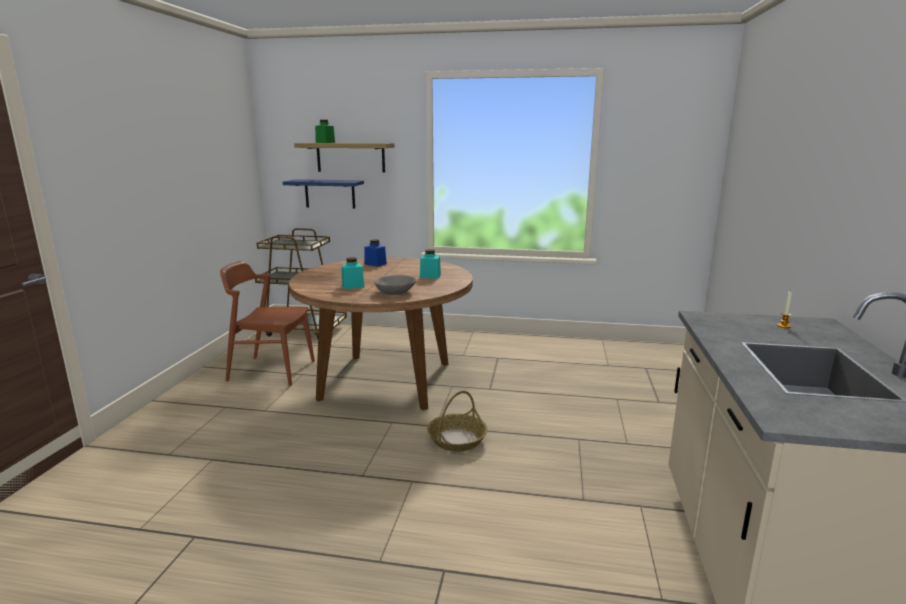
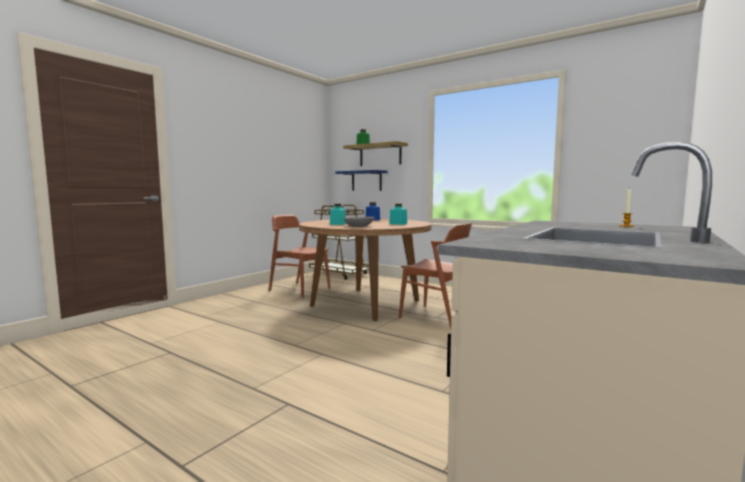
camera: 25 degrees right, 10 degrees down
basket [427,391,488,452] -> none
none -> brown chair [399,223,472,328]

